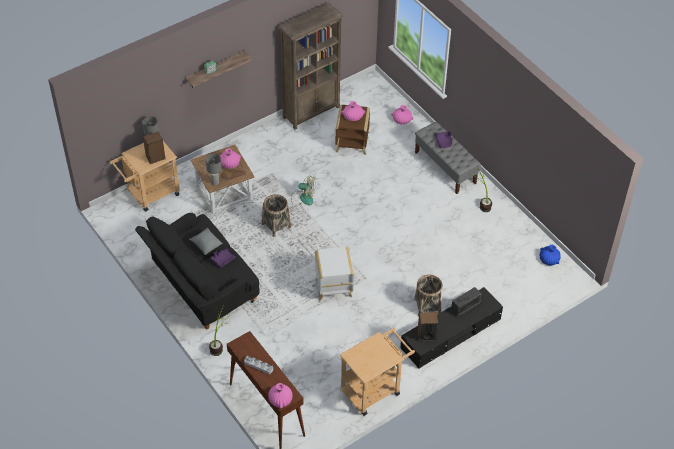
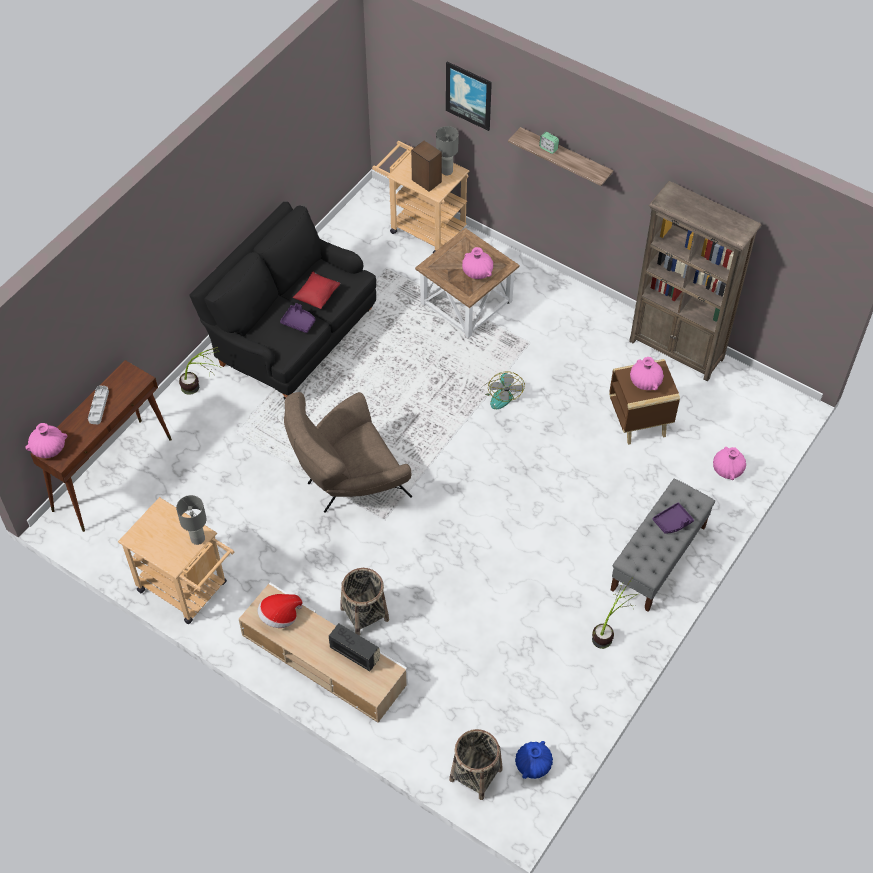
camera: 70 degrees right, 5 degrees up
grey pillow [189,228,222,255] -> red pillow [293,272,340,309]
grey table lamp [205,153,222,185] -> grey table lamp moved to [176,495,206,545]
basket [262,194,291,237] -> basket moved to [449,729,502,800]
white side table [315,247,354,301] -> brown armchair [284,392,412,513]
black tv stand [400,287,503,369] -> beige tv stand [239,583,408,722]
speaker [418,312,438,342] -> hat [257,594,303,628]
none -> picture [446,62,492,131]

